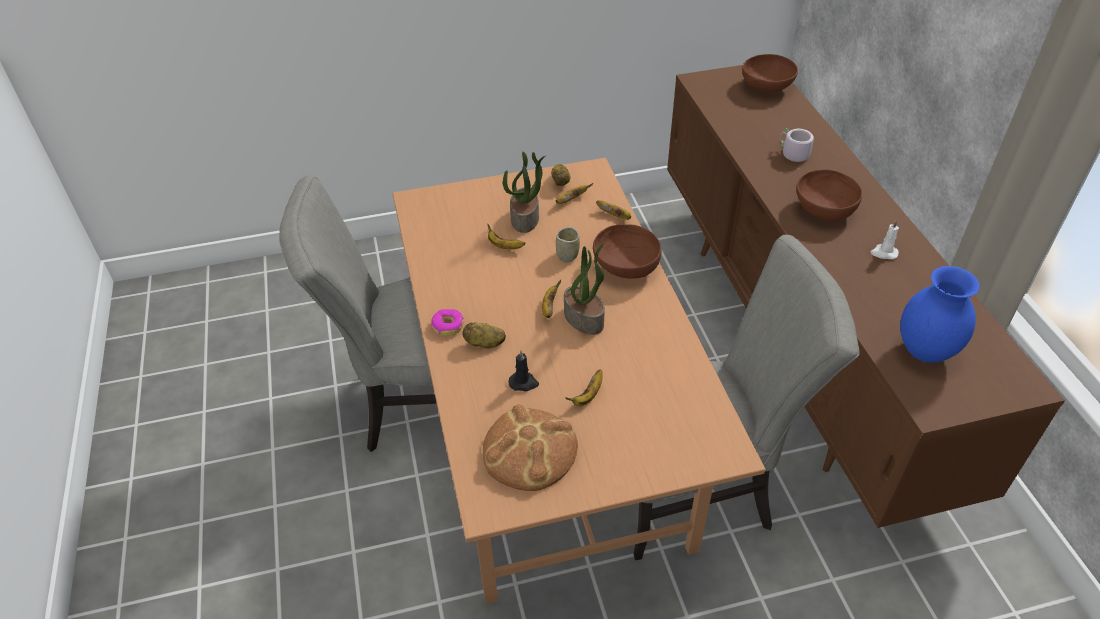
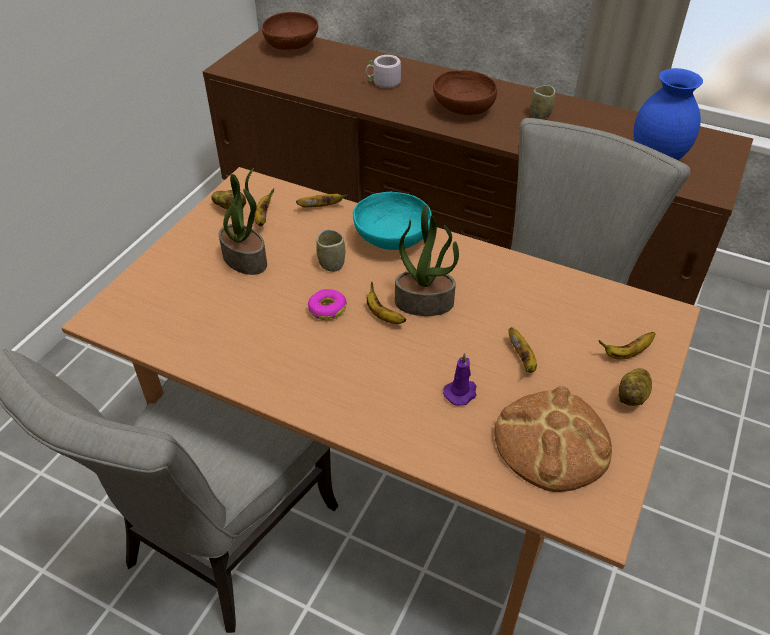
camera: 50 degrees left, 0 degrees up
donut [431,309,464,336] -> donut moved to [308,289,347,320]
potato [462,323,506,349] -> potato moved to [618,368,652,406]
banana [488,224,525,249] -> banana moved to [598,332,655,360]
black candle [509,350,539,391] -> purple candle [443,353,476,406]
brown bowl [593,224,662,278] -> turquoise bowl [353,192,432,250]
white candle [870,219,899,259] -> cup [531,85,555,119]

